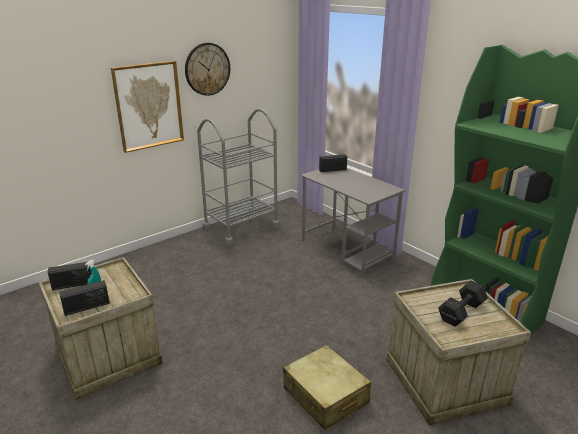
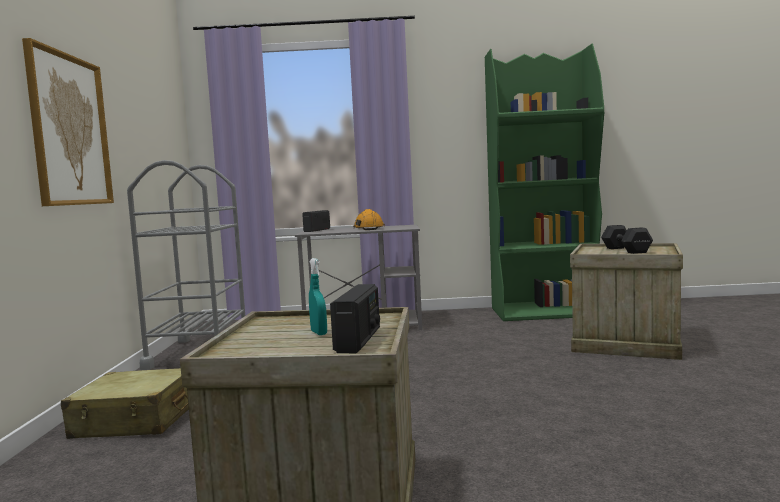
camera: 50 degrees left, 20 degrees down
radio [48,262,91,290] -> none
wall clock [185,43,230,96] -> none
beige suitcase [283,345,371,430] -> beige suitcase moved to [61,368,189,439]
none -> orange hard hat [353,209,385,230]

